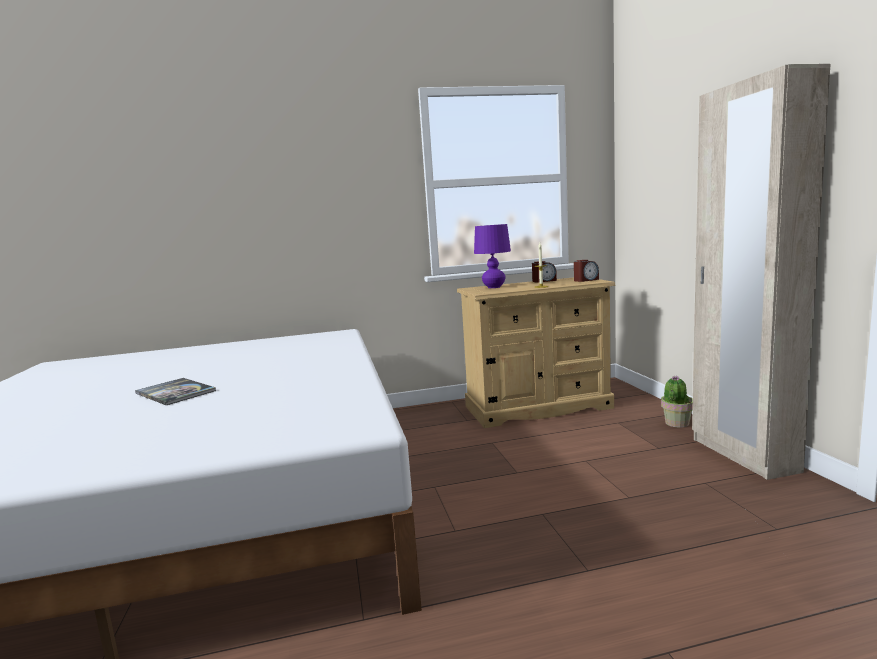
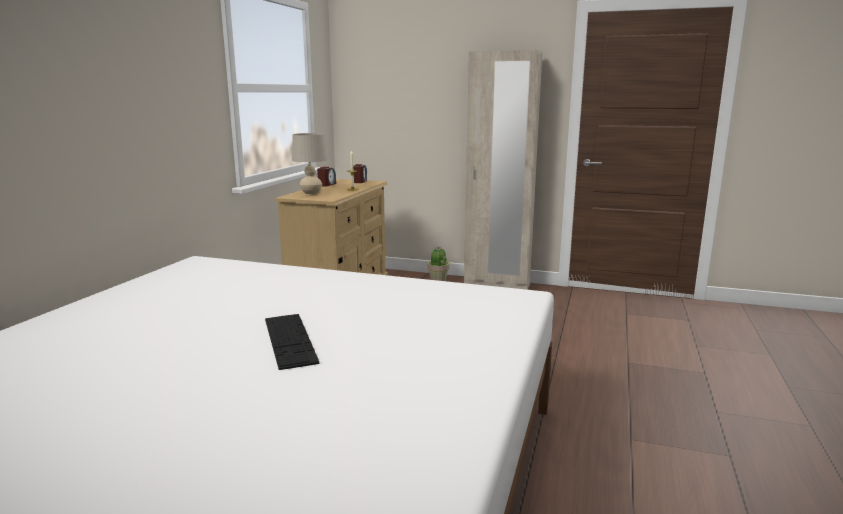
camera: 60 degrees left, 5 degrees up
book [135,378,216,405] -> keyboard [265,314,319,370]
purple table lamp [474,224,511,288] -> beige table lamp [292,133,327,195]

